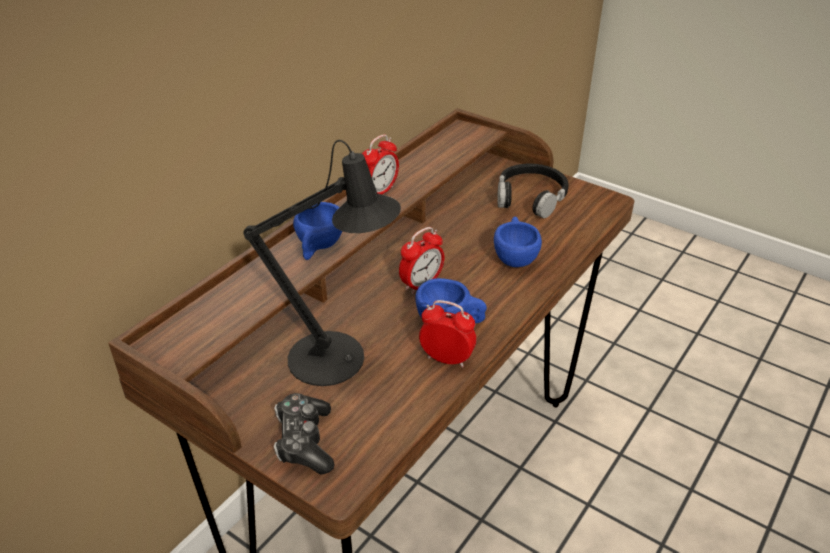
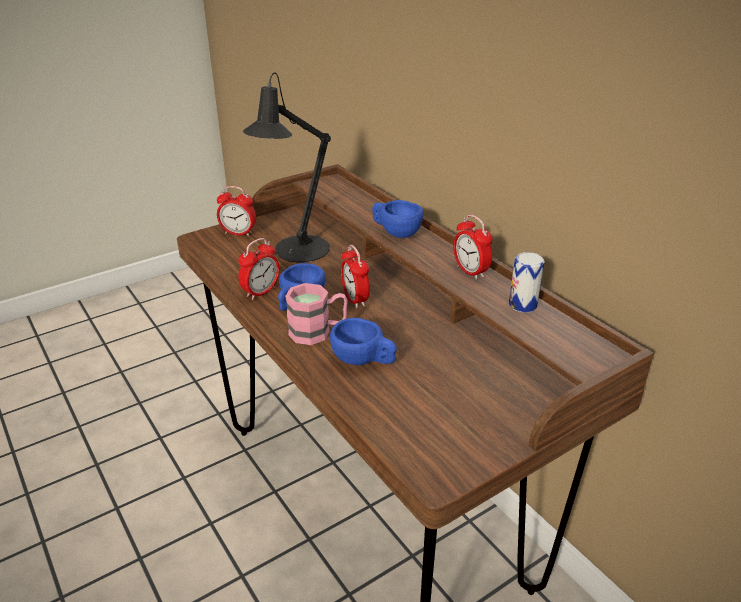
camera: 110 degrees right, 5 degrees down
game controller [274,393,334,474] -> alarm clock [217,186,256,237]
black headphones [498,164,569,218] -> none
none -> pink mug [285,283,348,345]
none -> can [509,252,544,312]

